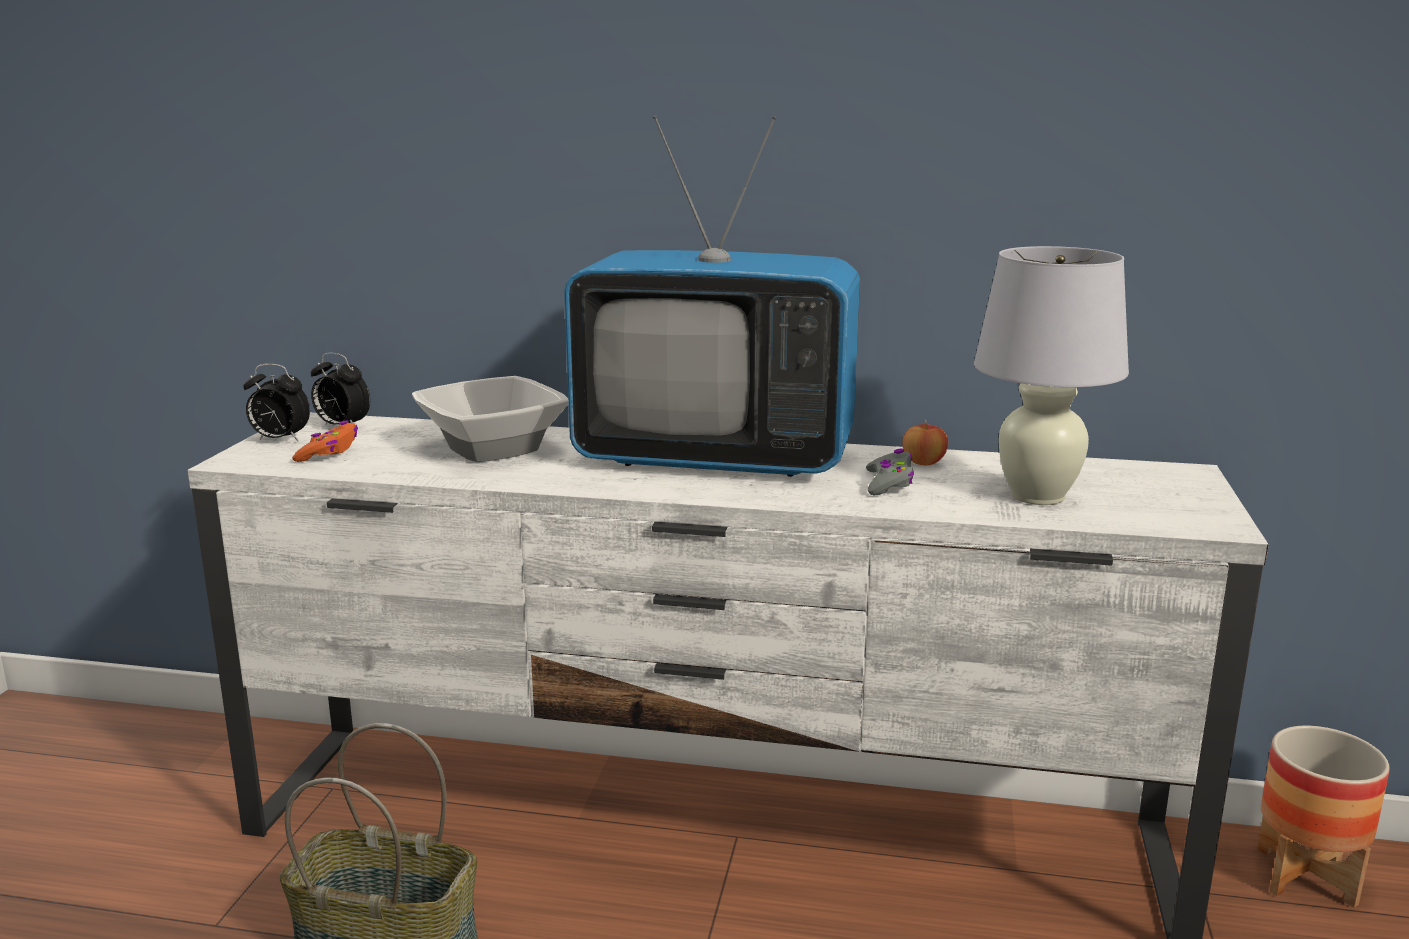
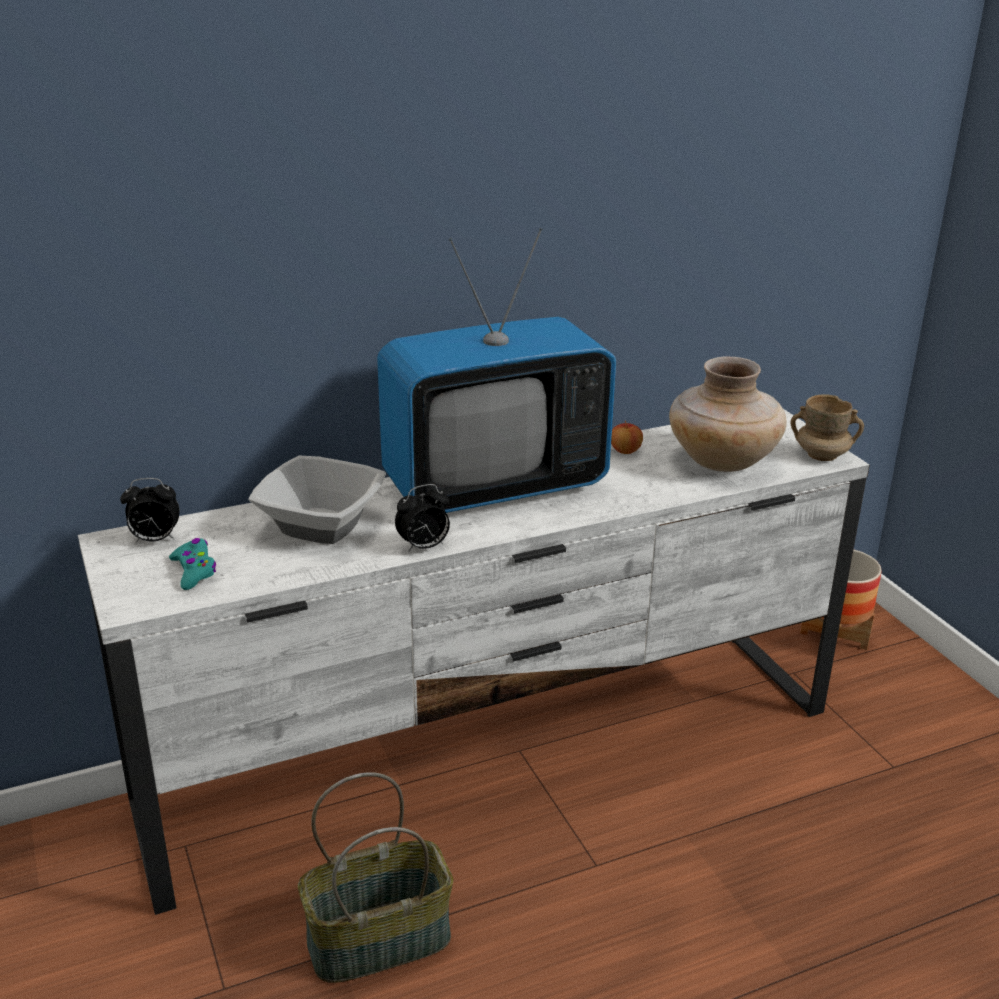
camera: 35 degrees left, 10 degrees up
alarm clock [243,364,310,441] -> alarm clock moved to [395,484,450,552]
orange game controller [292,420,358,462] -> turquoise game controller [169,538,216,590]
grey game controller [866,449,914,495] -> none
white table lamp [974,246,1129,505] -> beige vase [669,356,787,472]
none -> beige mug [791,394,864,461]

